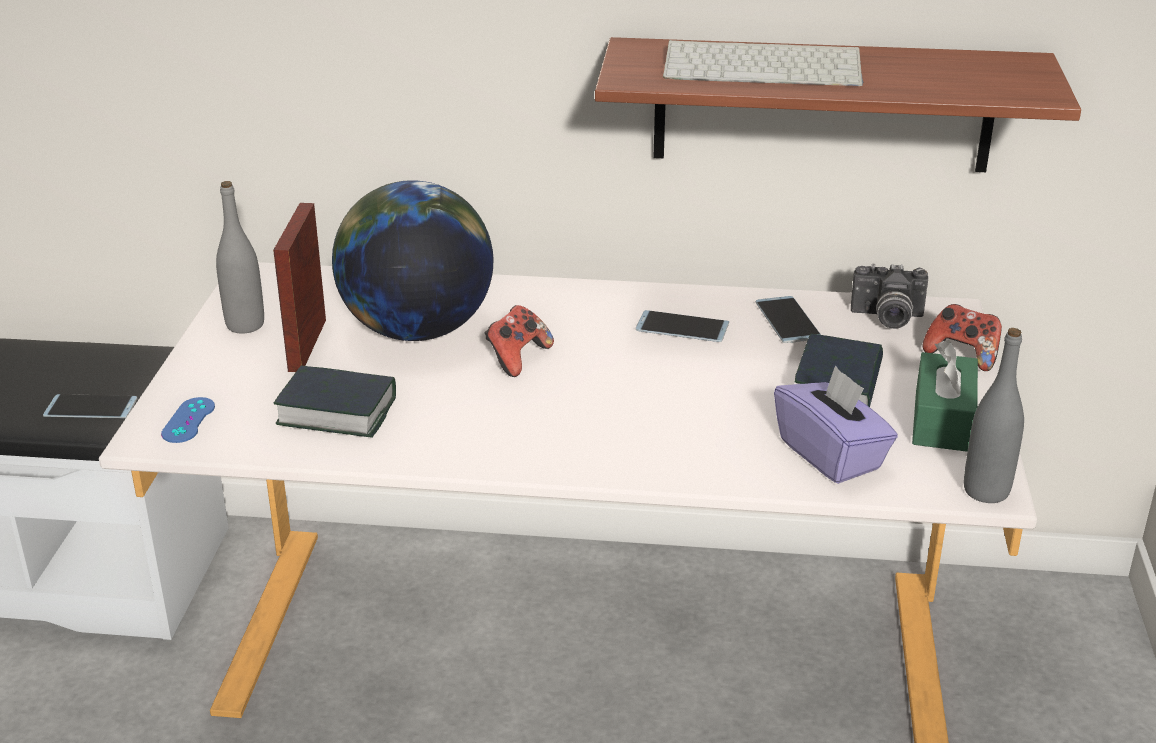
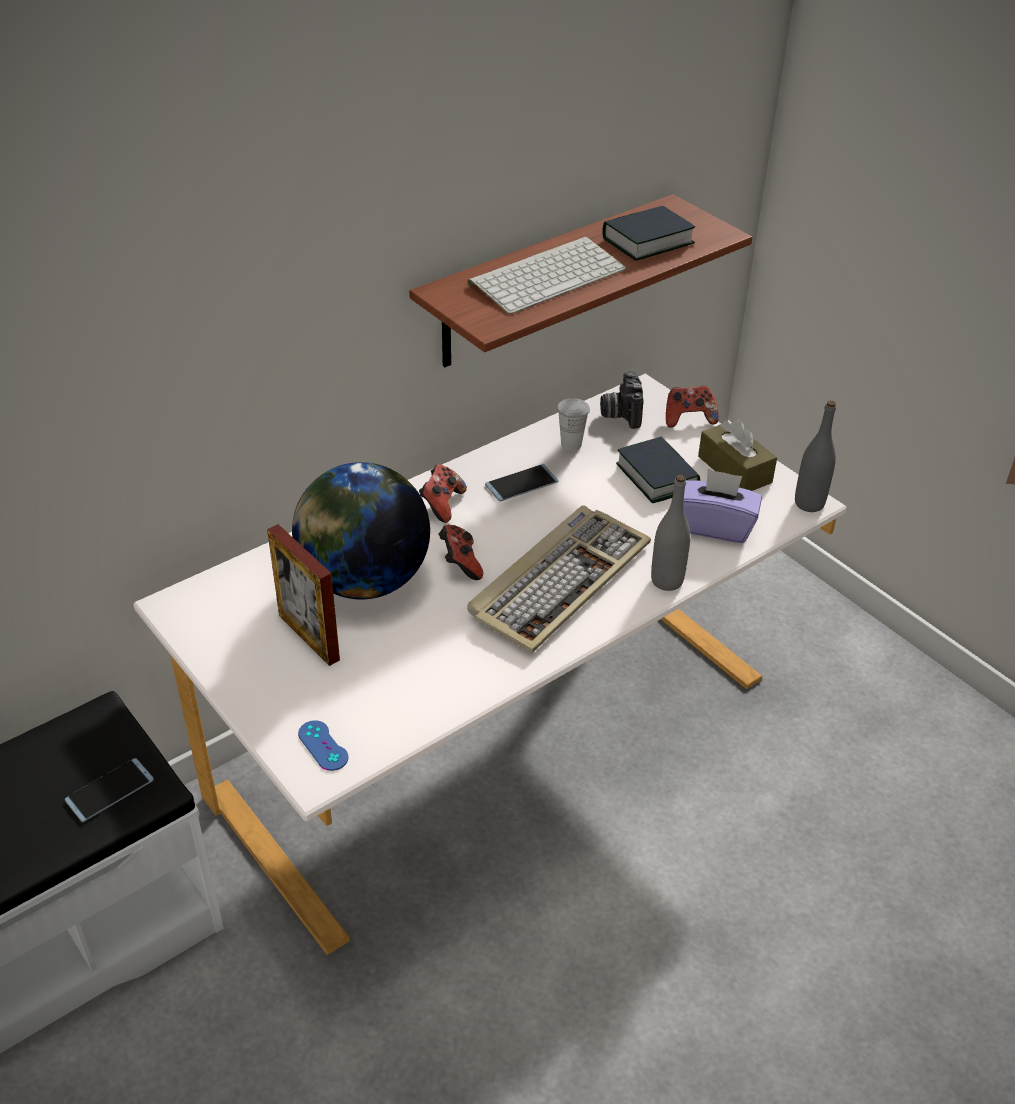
camera: 45 degrees left, 10 degrees up
grey bottle [216,181,264,334] -> grey bottle moved to [651,475,691,591]
book [274,365,396,438] -> book moved to [602,206,695,260]
phone [756,296,821,343] -> white cup [557,398,590,451]
camera [851,263,928,329] -> camera turned 120 degrees clockwise [600,371,644,429]
green tissue box [912,340,978,452] -> brown tissue box [698,419,777,491]
none -> game controller [419,464,467,523]
none -> keyboard [467,505,651,653]

